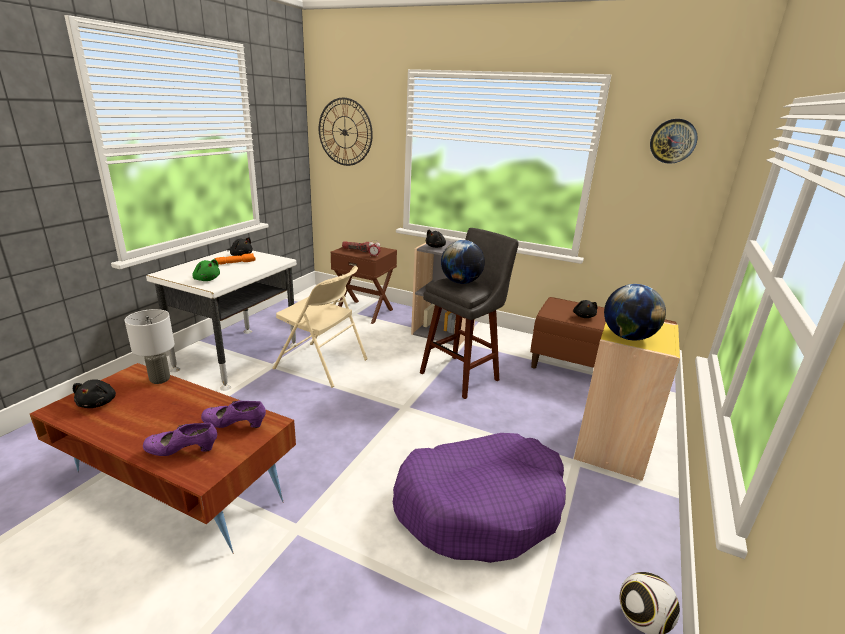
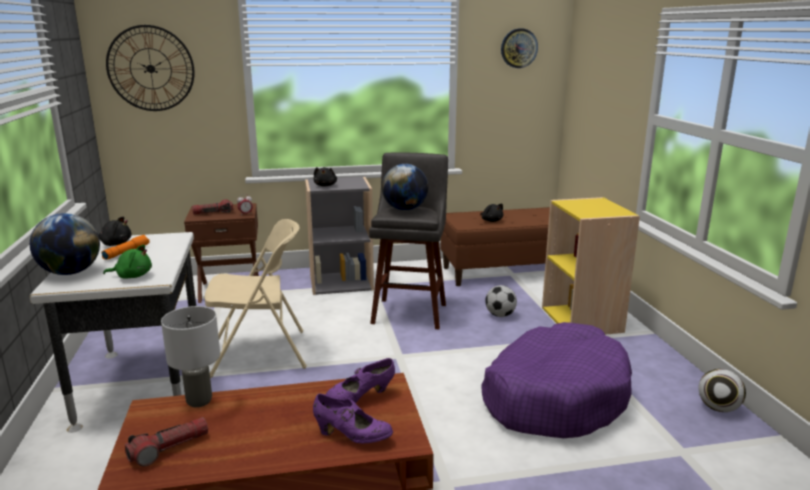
camera: 35 degrees left, 5 degrees down
black plush toy [73,379,116,408] -> flashlight [125,417,208,467]
purple shoe [143,423,217,456] -> purple shoe turned 120 degrees counterclockwise [313,394,393,443]
globe [604,284,666,340] -> globe moved to [30,213,100,275]
none -> football [485,285,517,317]

